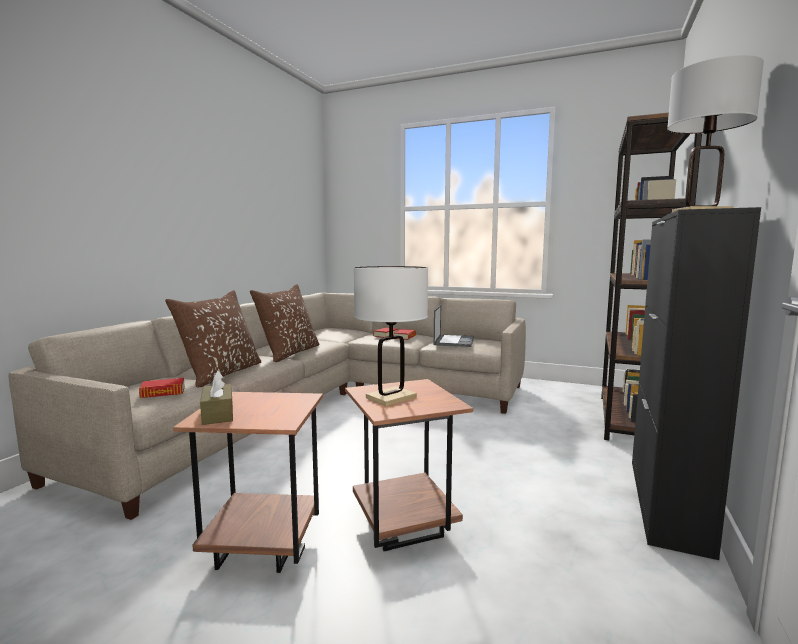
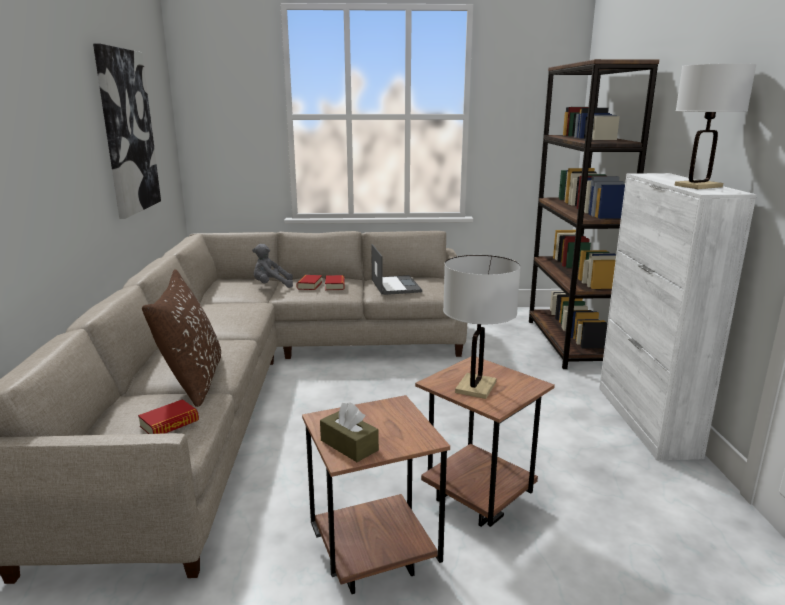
camera: 25 degrees left, 10 degrees up
brown pillow [250,284,320,362] -> none
black cabinet [632,207,761,560] -> white cabinet [599,173,757,460]
none -> picture [93,44,161,219]
none -> grey plush toy [252,244,293,288]

